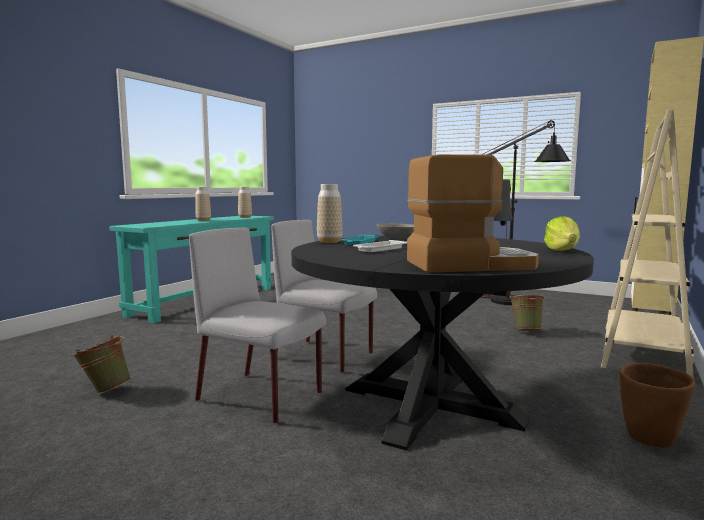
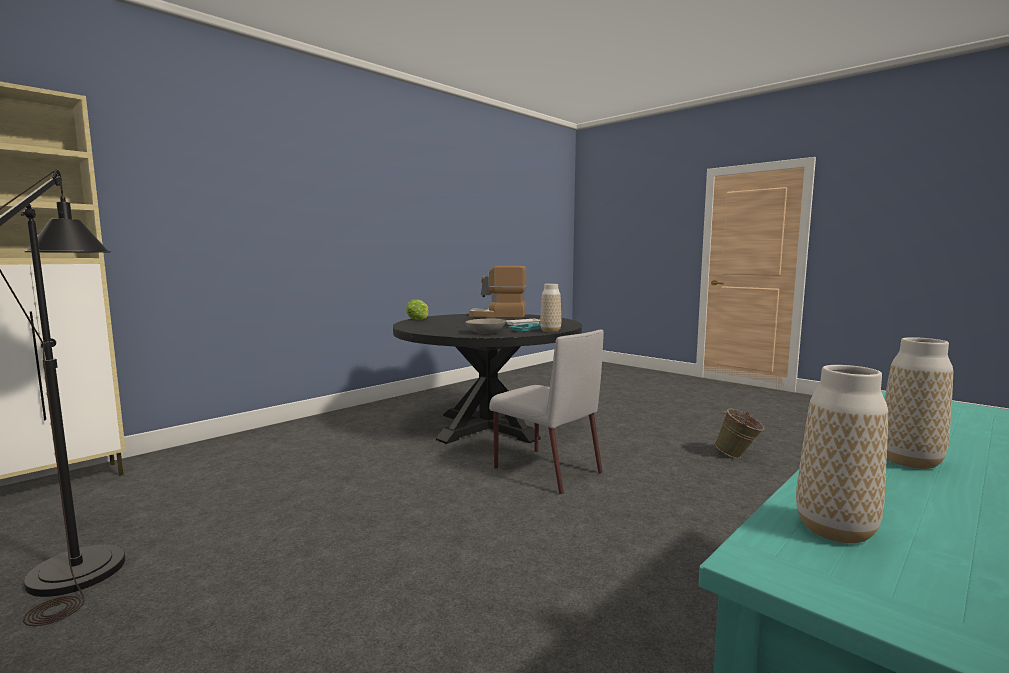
camera: 165 degrees left, 0 degrees up
grey chair [189,228,326,424] -> none
green bucket [509,295,546,331] -> none
beige bookcase [601,109,694,378] -> none
brown planter [619,363,695,448] -> none

